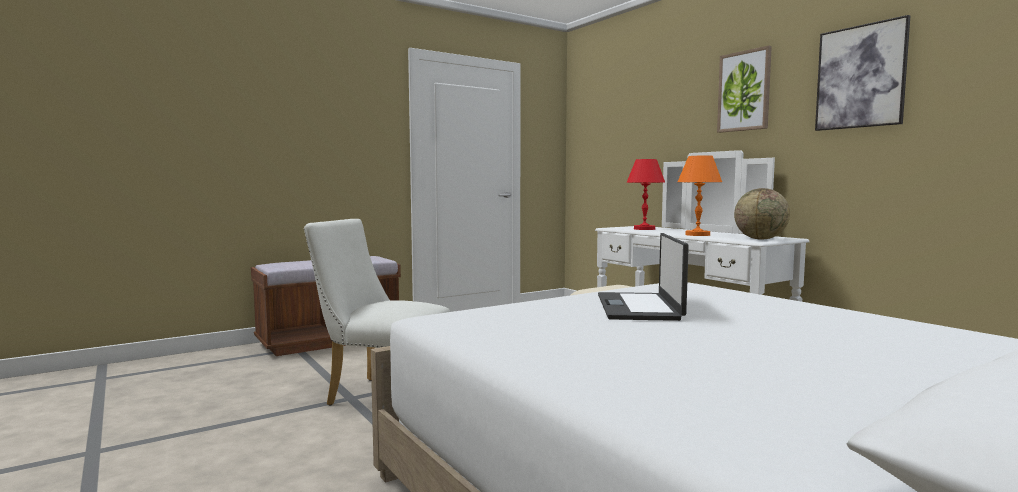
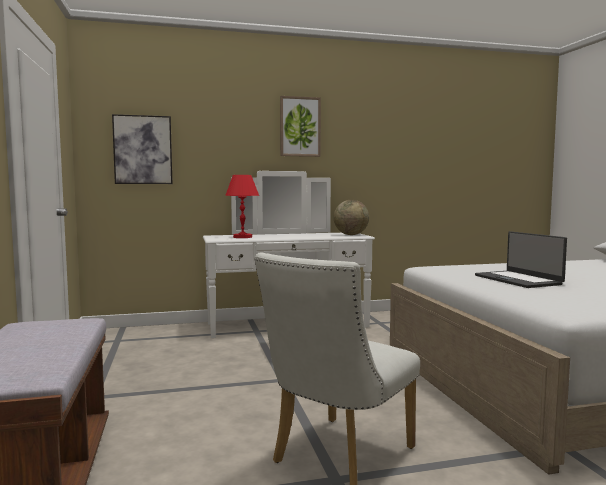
camera: 70 degrees left, 0 degrees up
laptop [598,233,689,321] -> laptop turned 45 degrees clockwise [475,231,567,288]
orange table lamp [678,155,722,236] -> none
picture [815,15,910,131] -> picture moved to [112,114,173,184]

